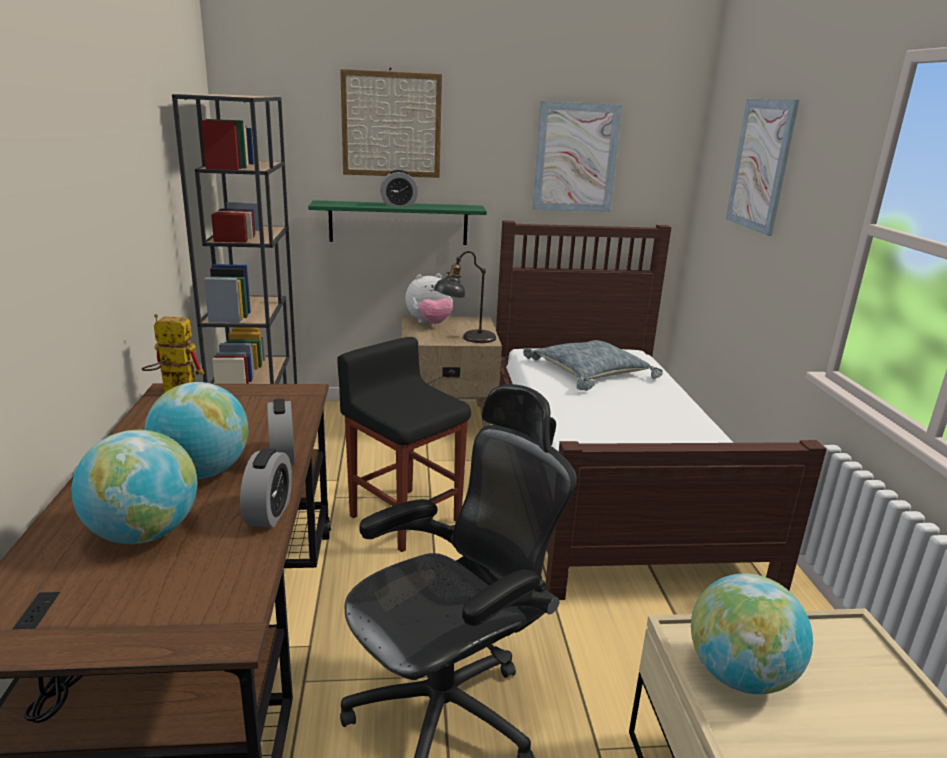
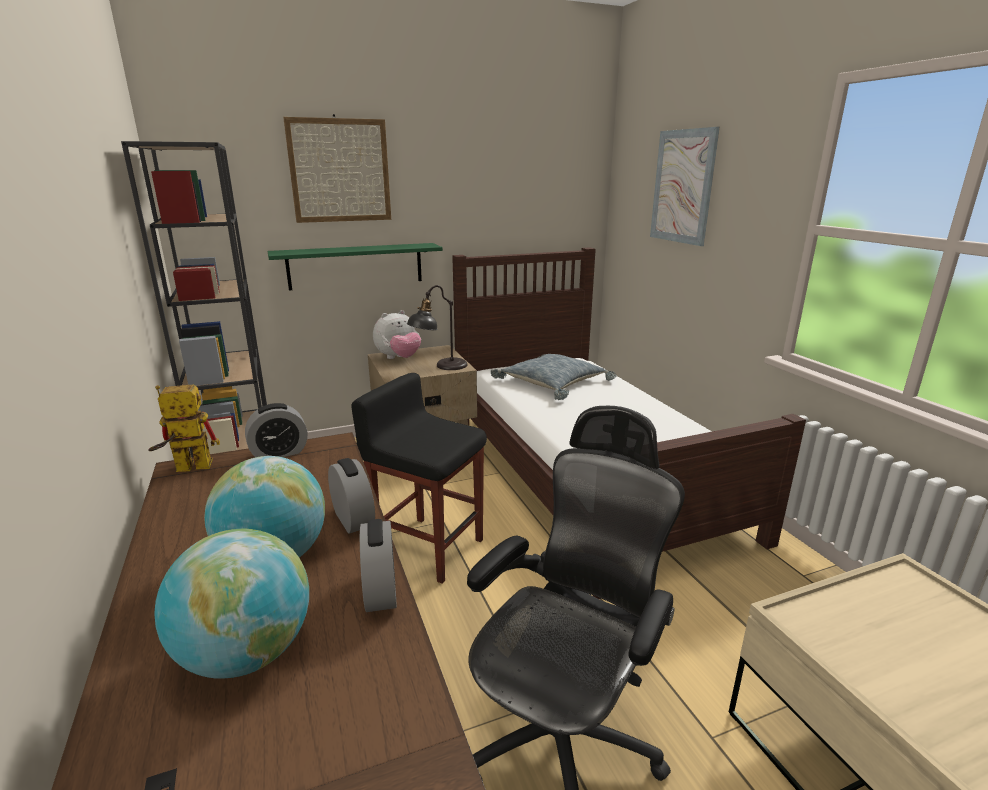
camera: 15 degrees left, 0 degrees up
alarm clock [380,170,418,207] -> alarm clock moved to [245,403,308,457]
picture [532,101,622,212] -> none
globe [691,573,813,694] -> none

